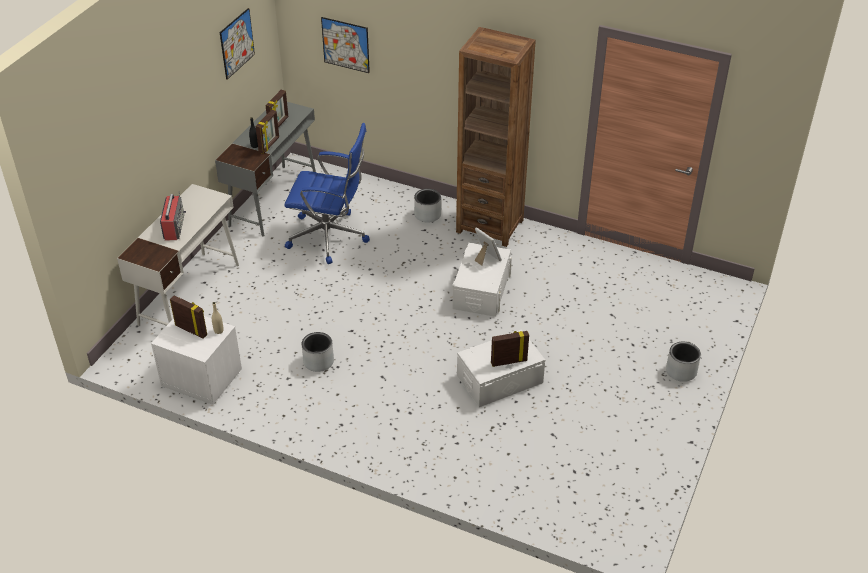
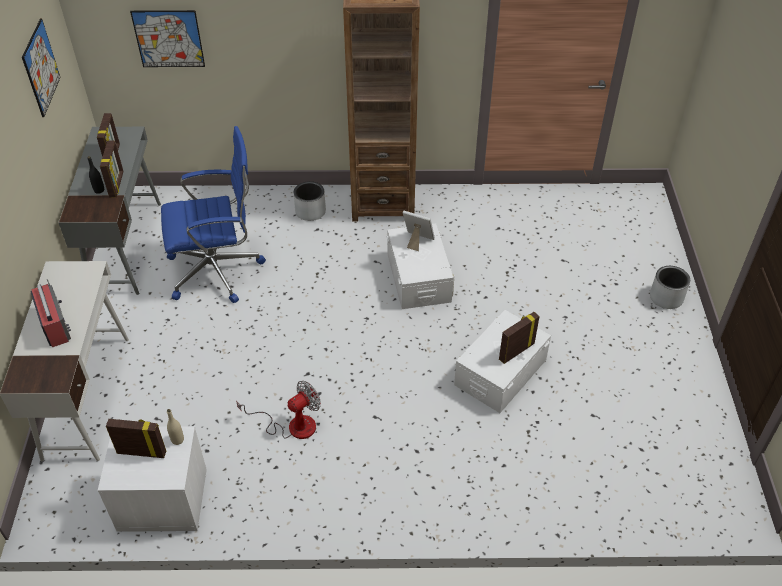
camera: 25 degrees left, 5 degrees up
grey planter [302,332,334,372] -> fan [236,381,321,439]

